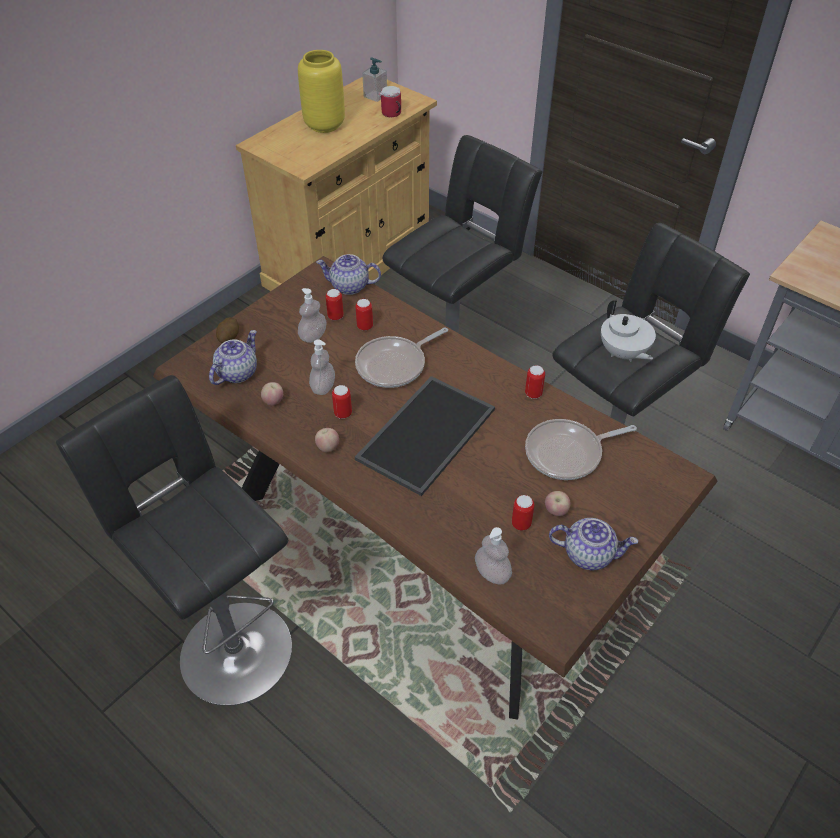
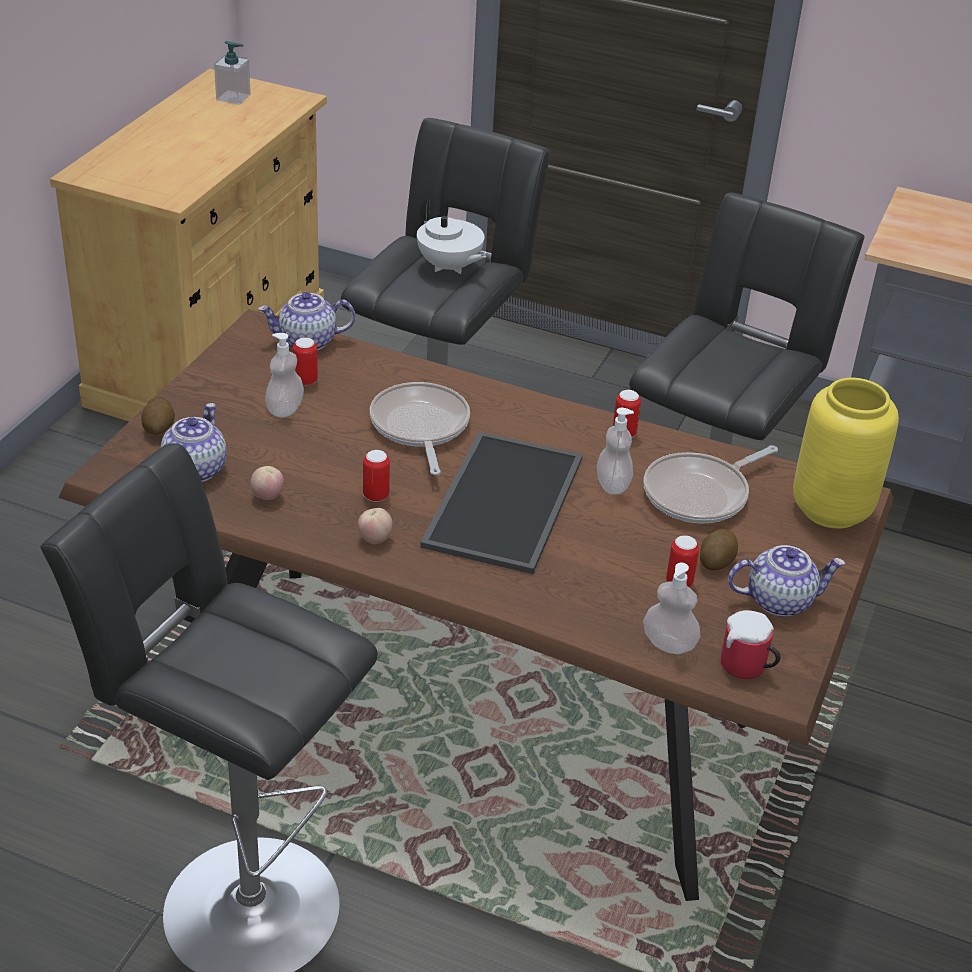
camera: 20 degrees left, 10 degrees down
yellow vase [298,50,345,133] -> yellow vase moved to [793,378,899,529]
soap dispenser [309,339,335,395] -> soap dispenser moved to [597,408,634,495]
can [355,299,373,331] -> none
frying pan [355,327,448,388] -> frying pan turned 135 degrees clockwise [370,382,470,475]
mug [378,86,401,117] -> mug moved to [721,610,781,679]
apple [545,491,571,516] -> potato [700,529,738,570]
white teapot [601,300,656,362] -> white teapot moved to [417,199,486,274]

